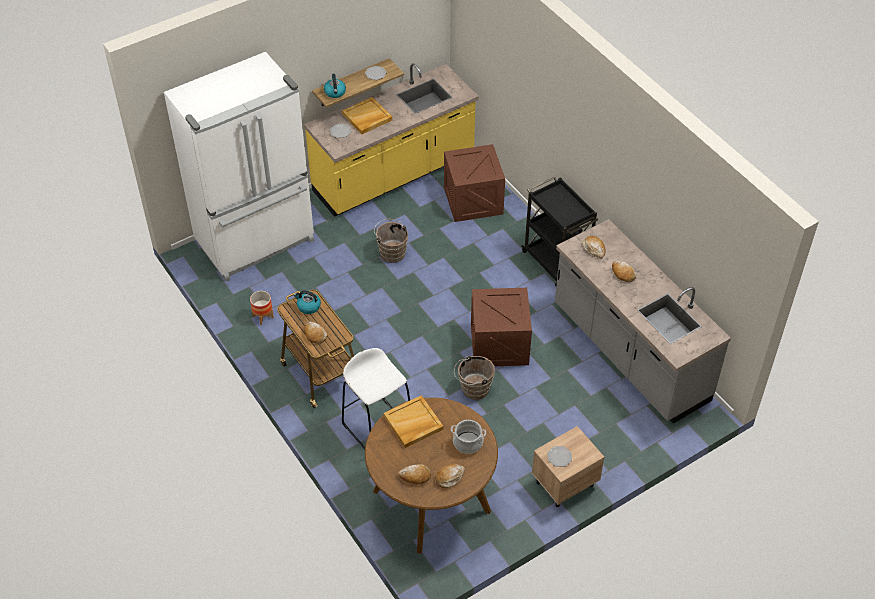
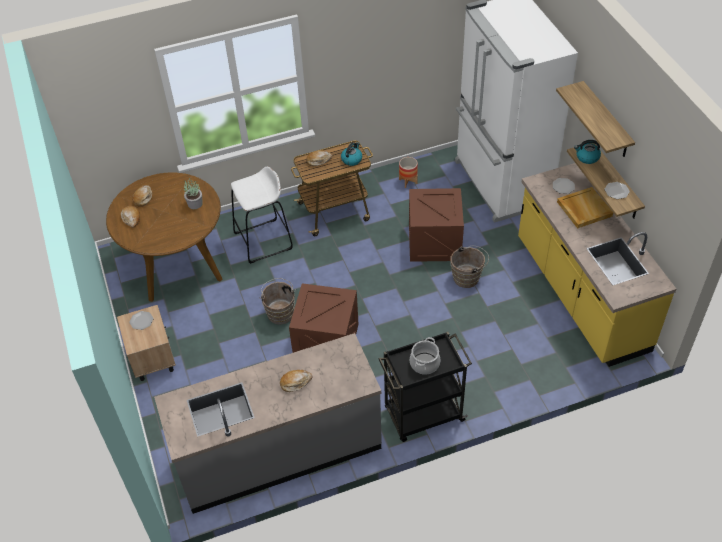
camera: 105 degrees right, 0 degrees up
beige tray [384,395,443,448] -> potted plant [184,178,202,209]
crate [444,144,505,222] -> crate moved to [409,188,464,262]
cooking pot [451,420,486,454] -> cooking pot moved to [410,337,440,375]
bread [583,236,606,258] -> none
none -> shelf [556,81,635,157]

